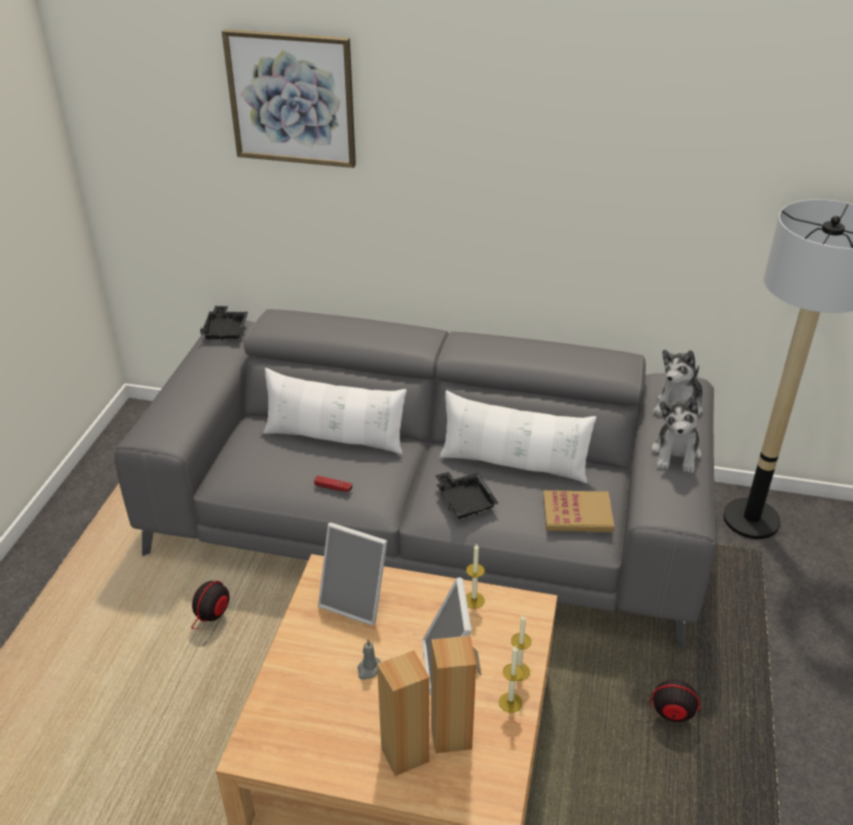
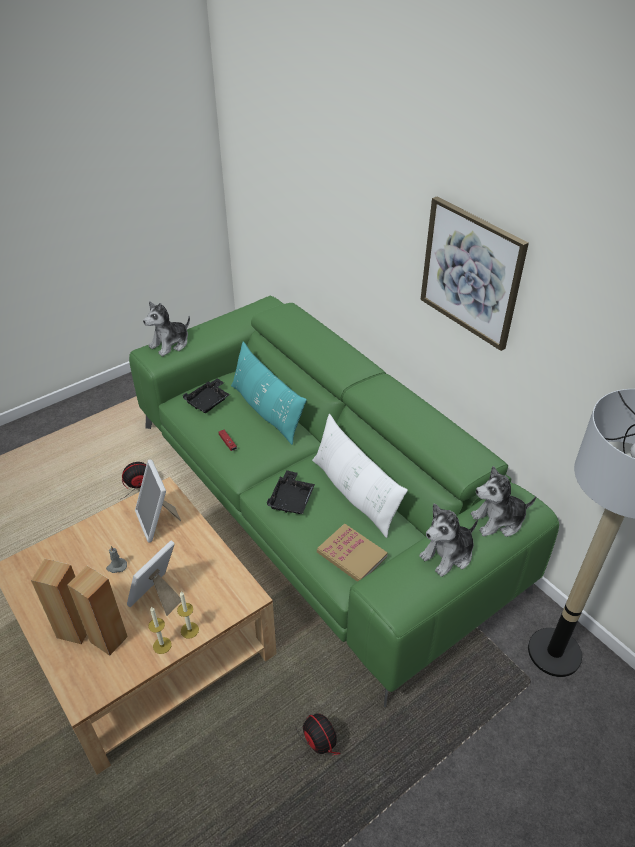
camera: 40 degrees right, 5 degrees up
grey sofa [114,309,716,650] -> green sofa [129,296,559,707]
black tray [200,306,248,341] -> black tray moved to [183,378,230,413]
picture [222,29,356,168] -> picture moved to [421,196,529,351]
white pillow [263,368,407,454] -> turquoise pillow [231,341,307,445]
candle [466,544,485,609] -> none
none -> plush toy [143,301,190,356]

